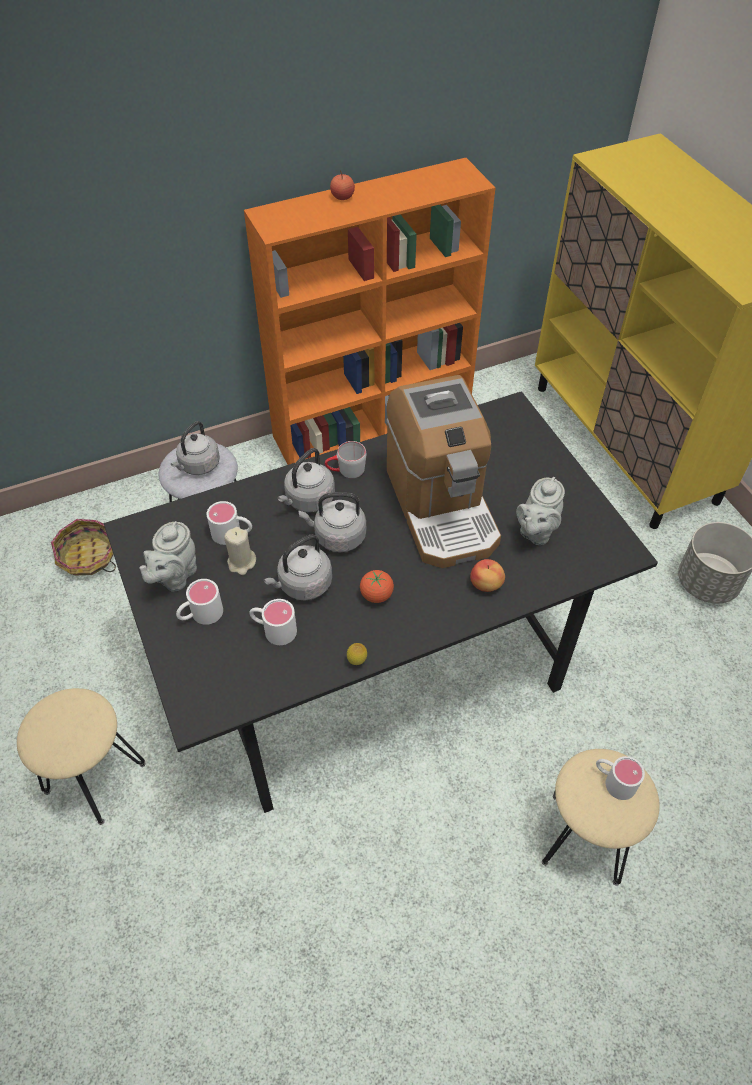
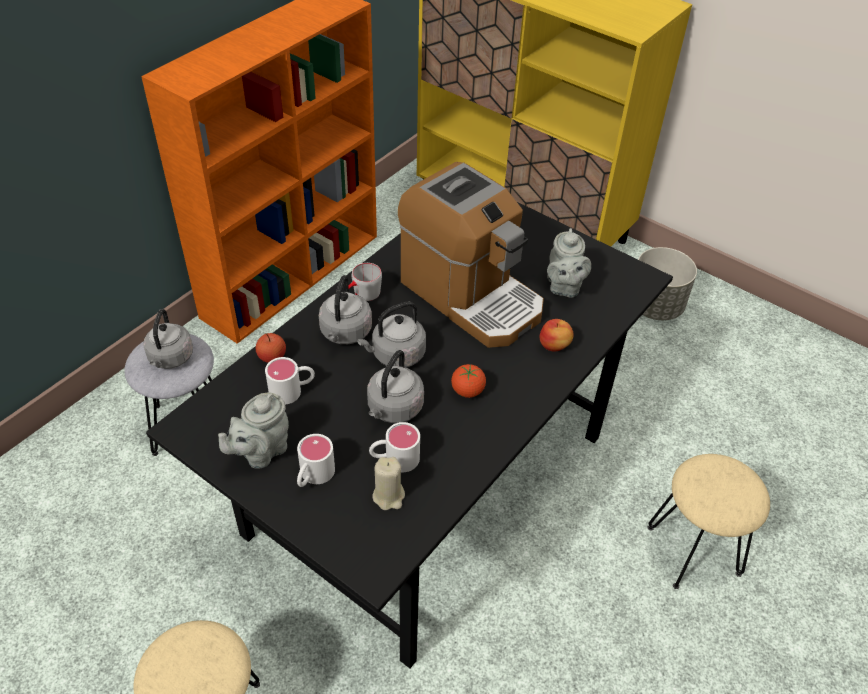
camera: 30 degrees left, 5 degrees down
basket [51,519,116,575] -> none
grey teapot [139,521,197,592] -> grey teapot turned 45 degrees clockwise [218,393,289,469]
beige candle [224,527,256,575] -> beige candle moved to [372,457,405,510]
apple [330,170,355,200] -> apple moved to [256,333,286,363]
lemon [347,643,367,665] -> none
white mug [596,756,645,800] -> none

